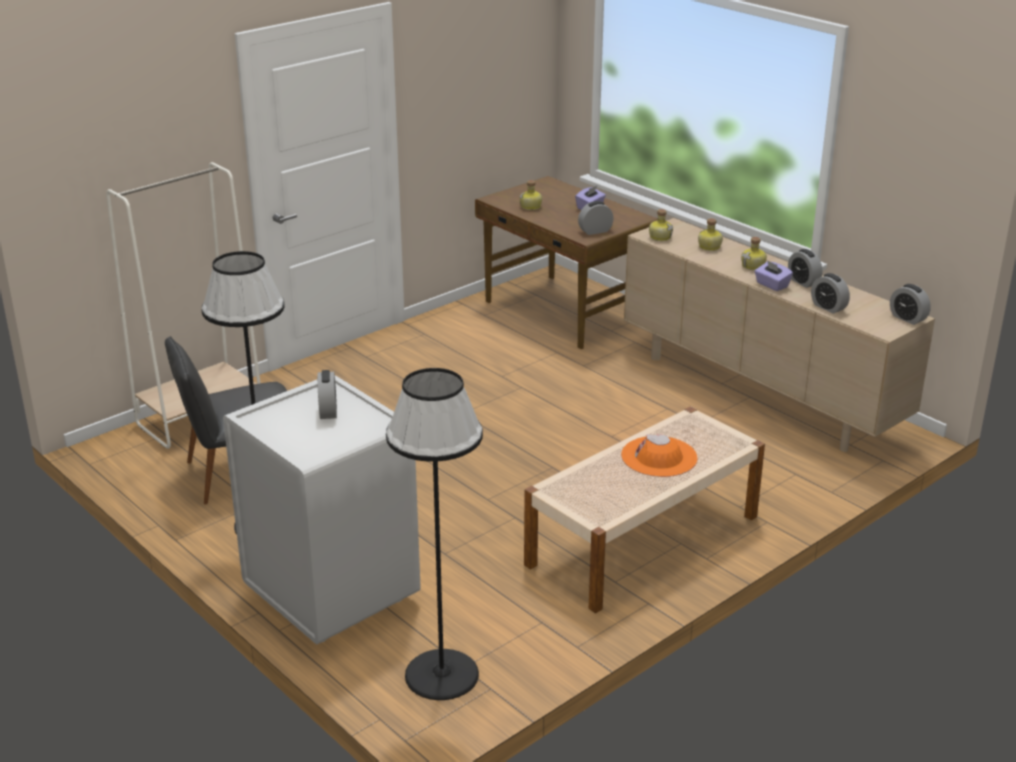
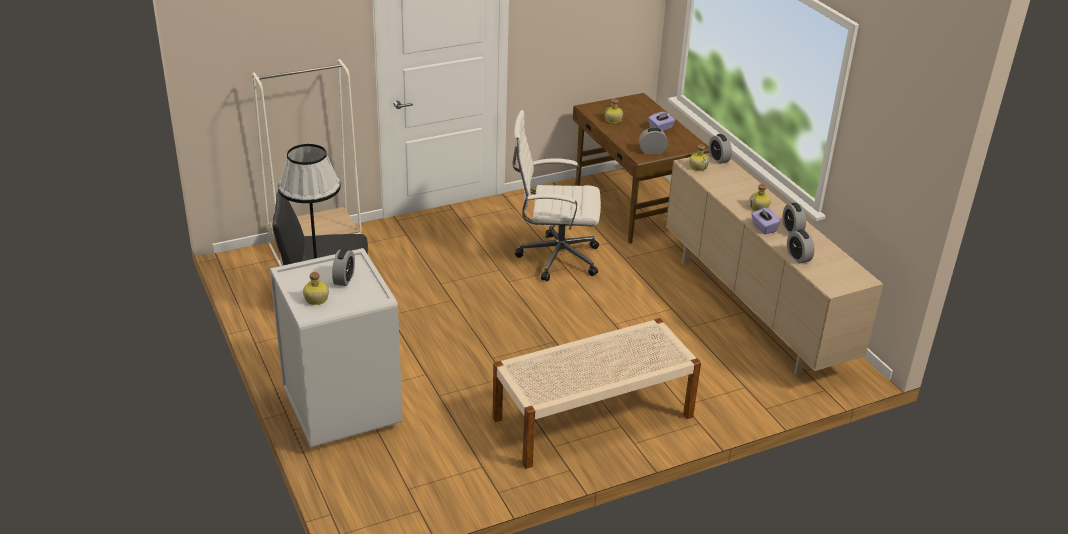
camera: 15 degrees right, 5 degrees up
black floor lamp [386,368,483,700] -> none
orange hat [621,434,698,477] -> none
bottle [698,218,723,251] -> bottle moved to [303,272,329,305]
alarm clock [890,284,931,325] -> alarm clock moved to [709,134,732,164]
none -> white office chair [512,110,601,281]

